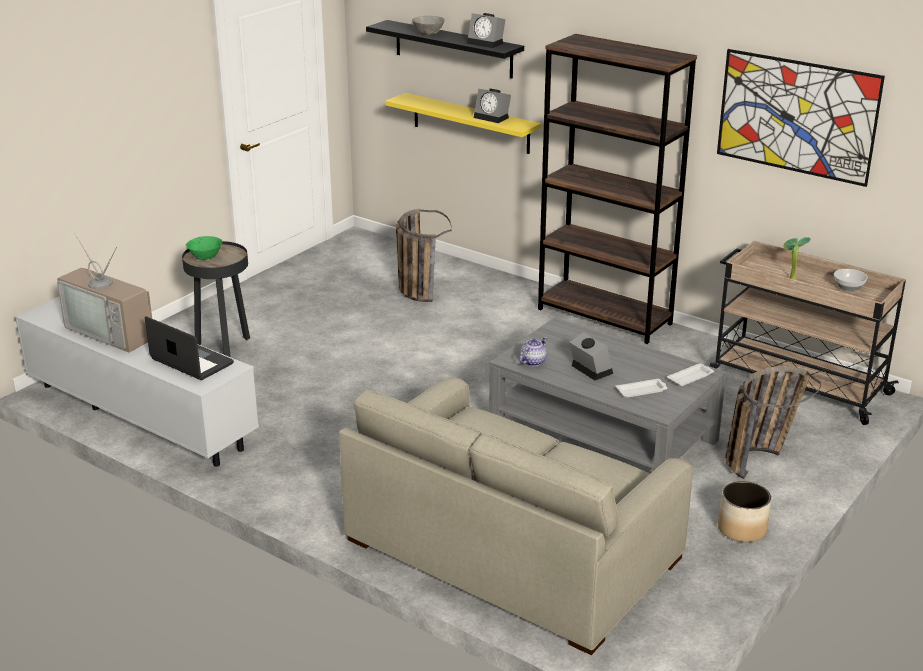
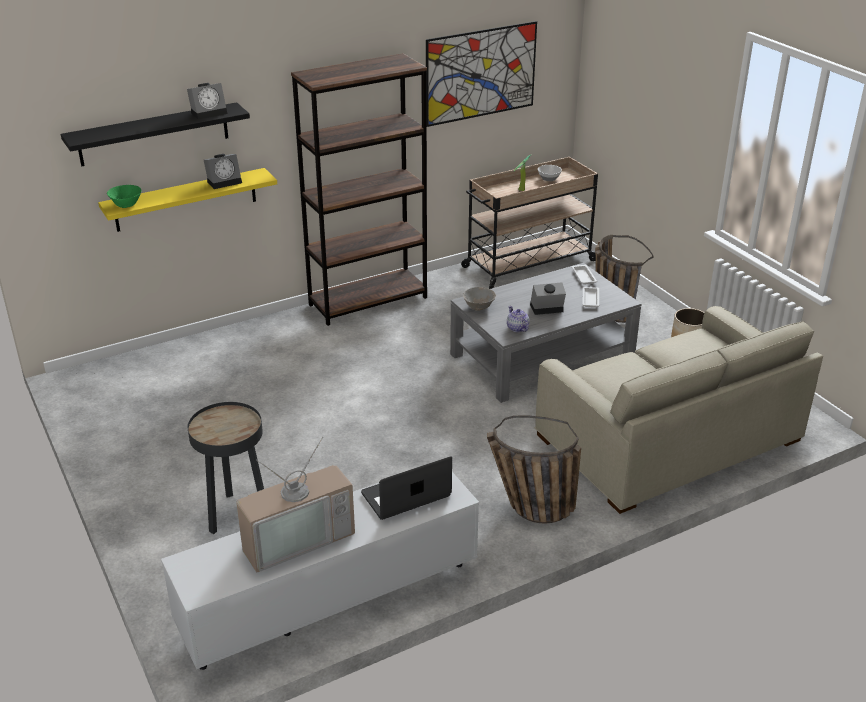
camera: 65 degrees left, 5 degrees up
green bowl [186,236,222,260] -> green bowl moved to [107,185,141,208]
basket [396,209,452,302] -> basket moved to [487,416,581,524]
grey bowl [412,16,445,35] -> grey bowl moved to [463,287,496,311]

